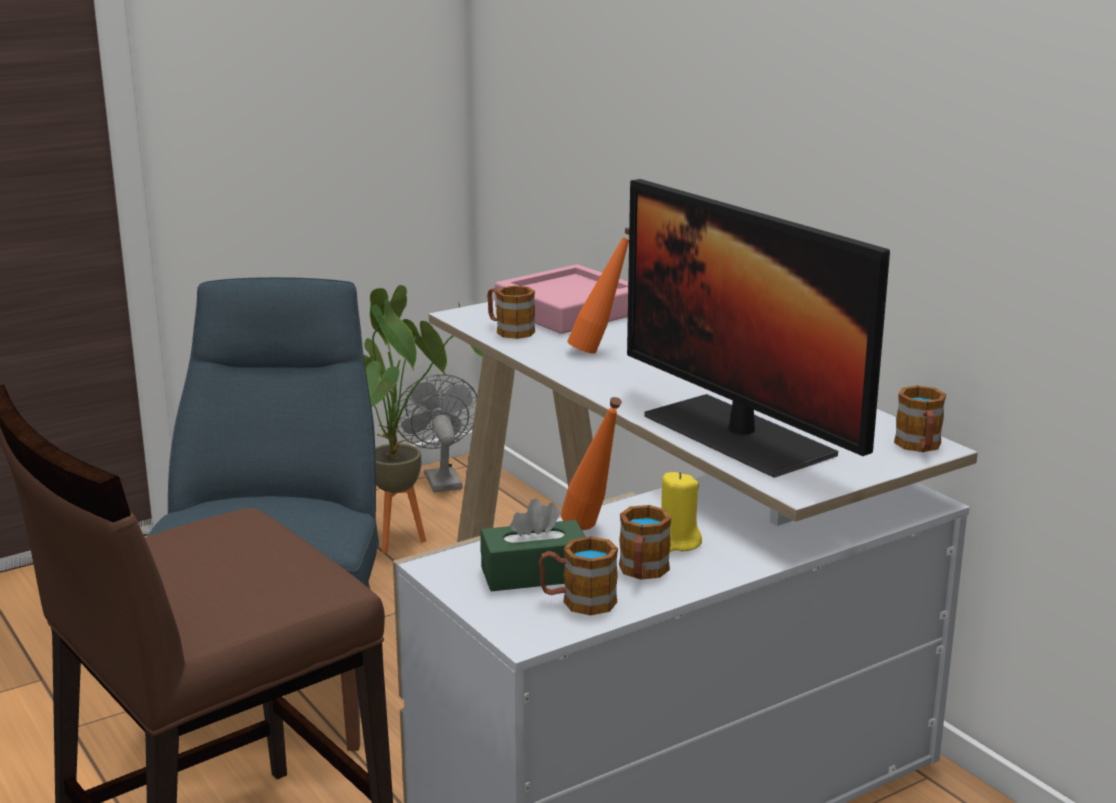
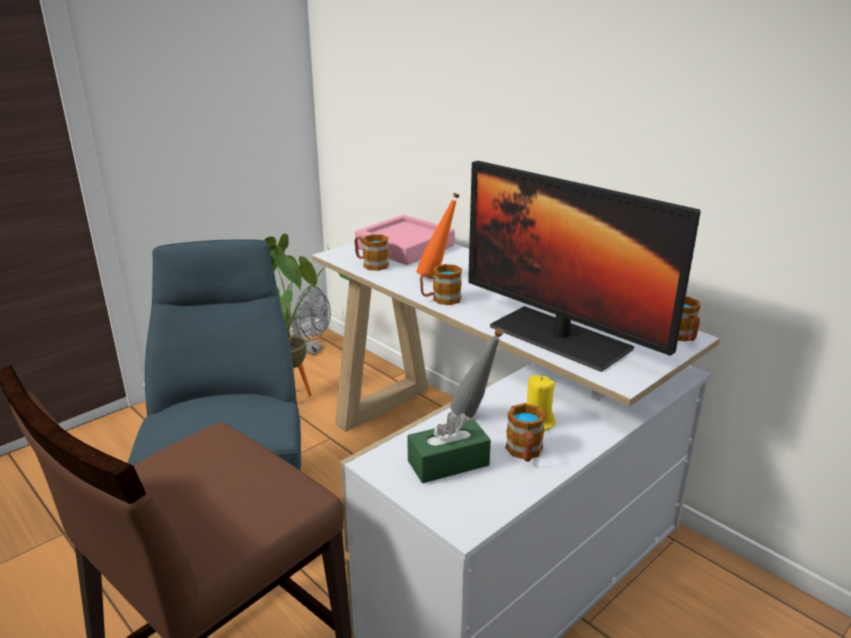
camera: 10 degrees left, 5 degrees up
grey fan [395,374,477,492] -> grey fan turned 135 degrees clockwise [283,285,331,355]
mug [539,536,618,616] -> mug moved to [420,264,462,305]
orange bottle [561,397,622,530] -> grey bottle [450,328,504,418]

